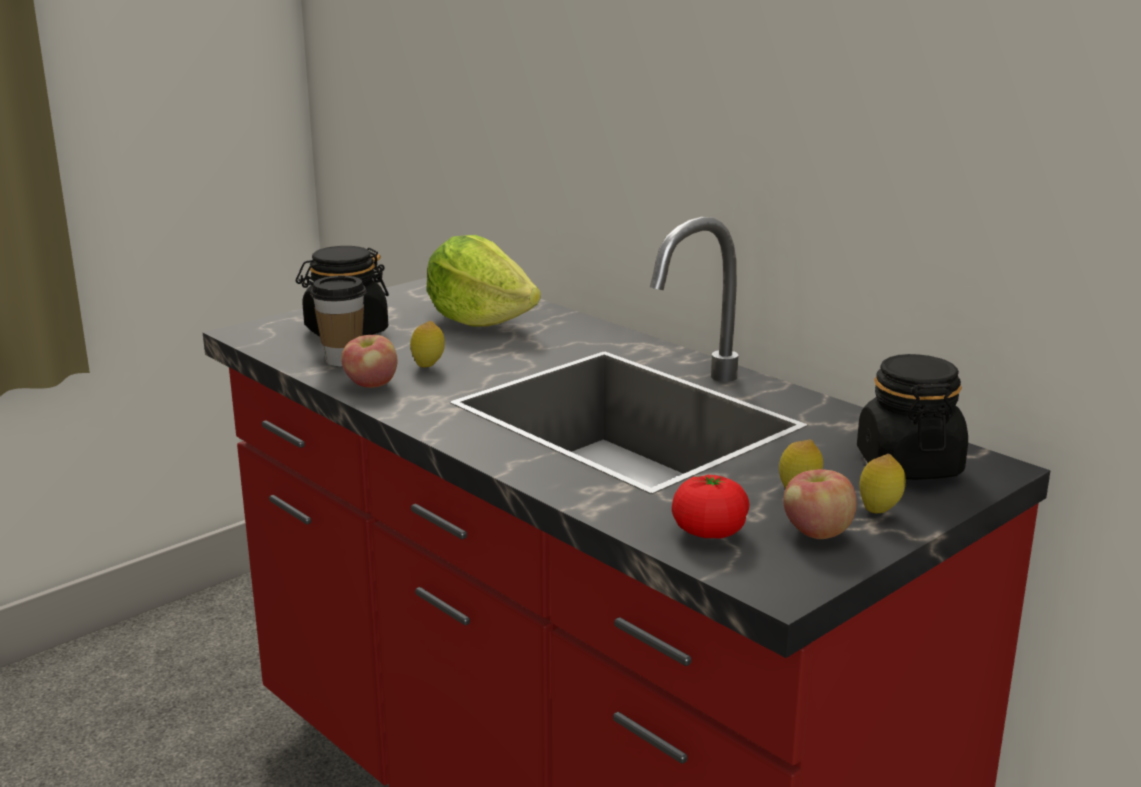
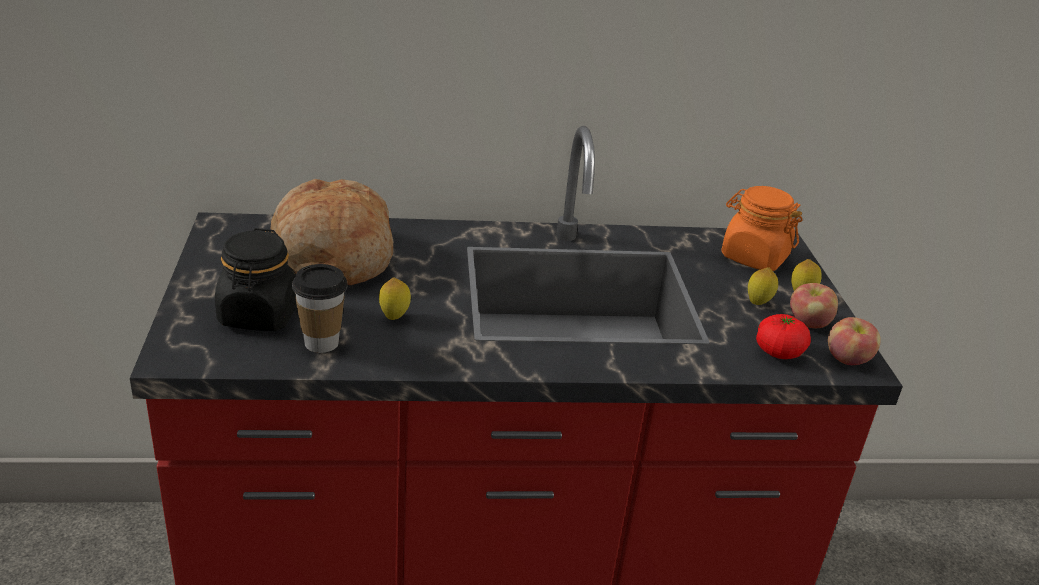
camera: 55 degrees left, 10 degrees up
apple [341,335,398,388] -> apple moved to [828,317,881,365]
lettuce [426,235,541,327] -> bread [271,179,393,285]
black jar [857,354,968,480] -> orange jar [721,186,803,271]

